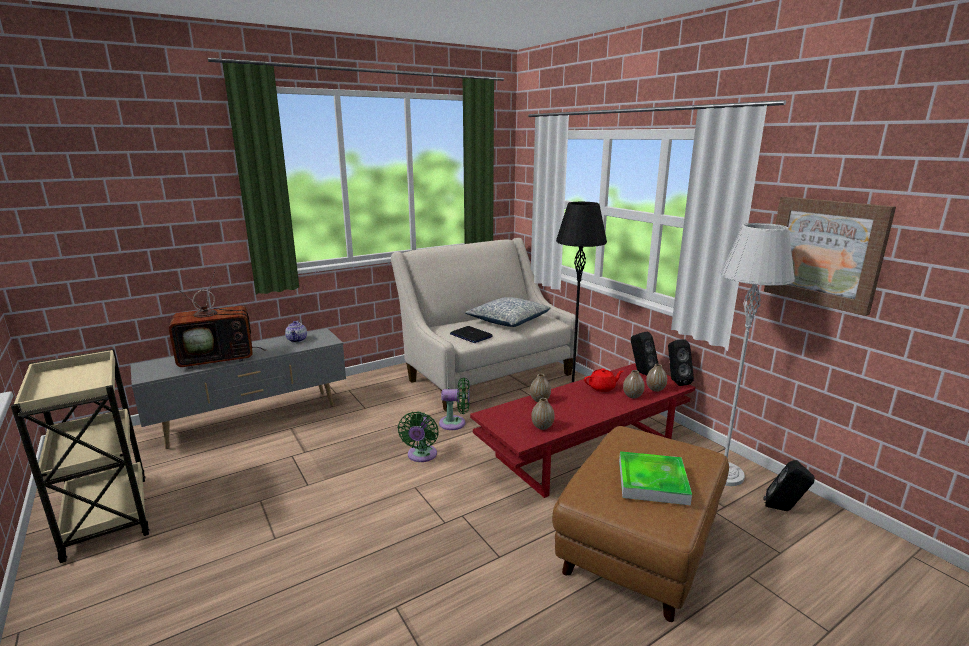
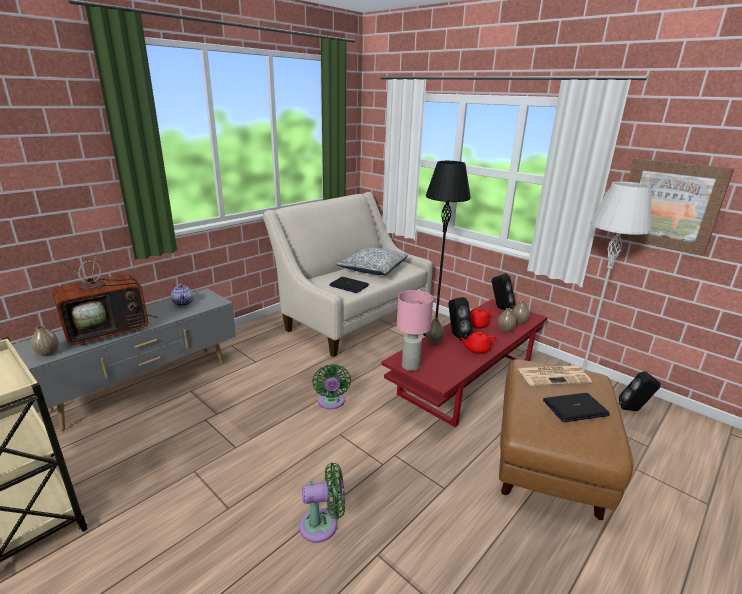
camera: 15 degrees left, 5 degrees up
green fan [439,378,470,430] -> green fan moved to [299,462,345,543]
vase [531,398,555,430] -> vase moved to [31,326,59,356]
tray [619,451,692,505] -> laptop [543,393,610,422]
black speaker [668,339,694,386] -> black speaker moved to [448,297,473,340]
none -> pink table lamp [397,290,433,371]
none -> red teapot [460,332,496,354]
none -> newspaper [518,365,592,386]

